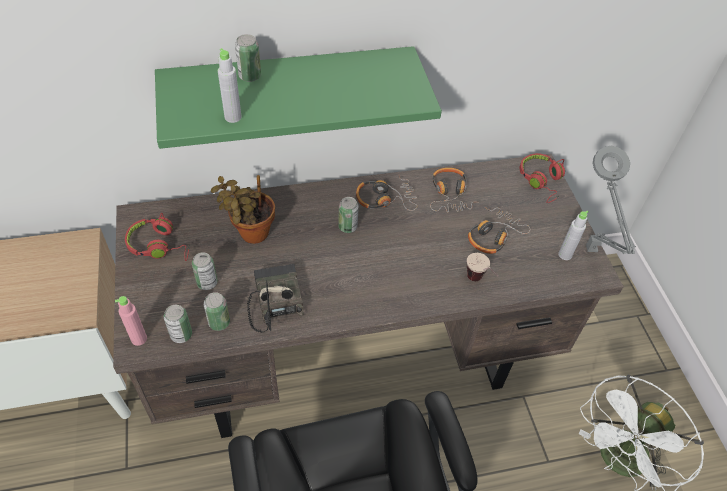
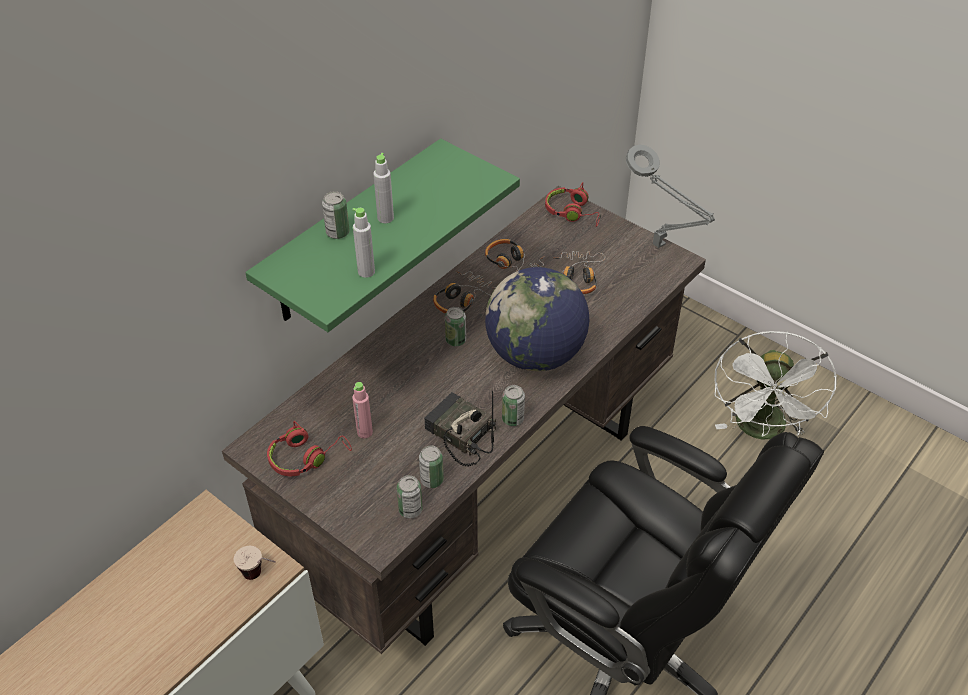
camera: 35 degrees left, 5 degrees down
pink bottle [115,296,147,346] -> pink bottle moved to [352,382,373,438]
can [192,252,218,290] -> can moved to [502,385,525,426]
potted plant [211,175,275,244] -> none
cup [467,253,498,281] -> cup moved to [234,546,276,580]
grey bottle [558,211,588,260] -> grey bottle moved to [373,153,394,223]
none -> globe [485,267,590,371]

